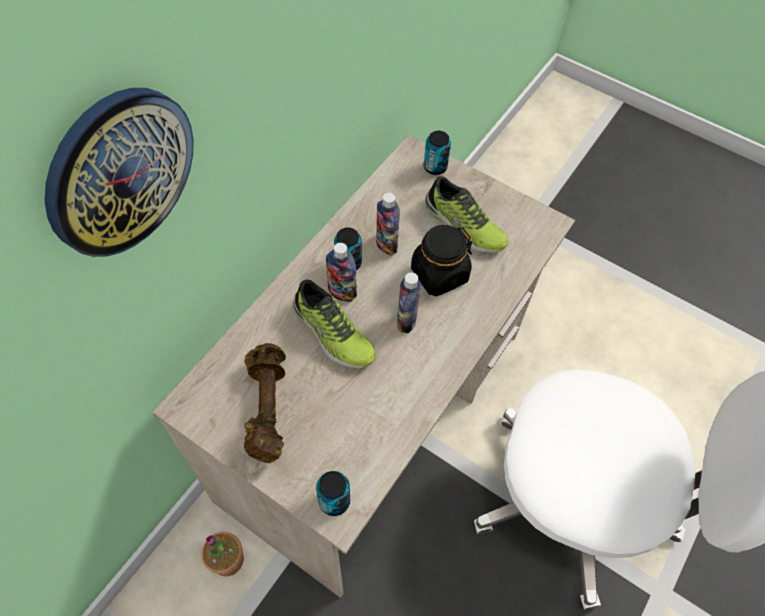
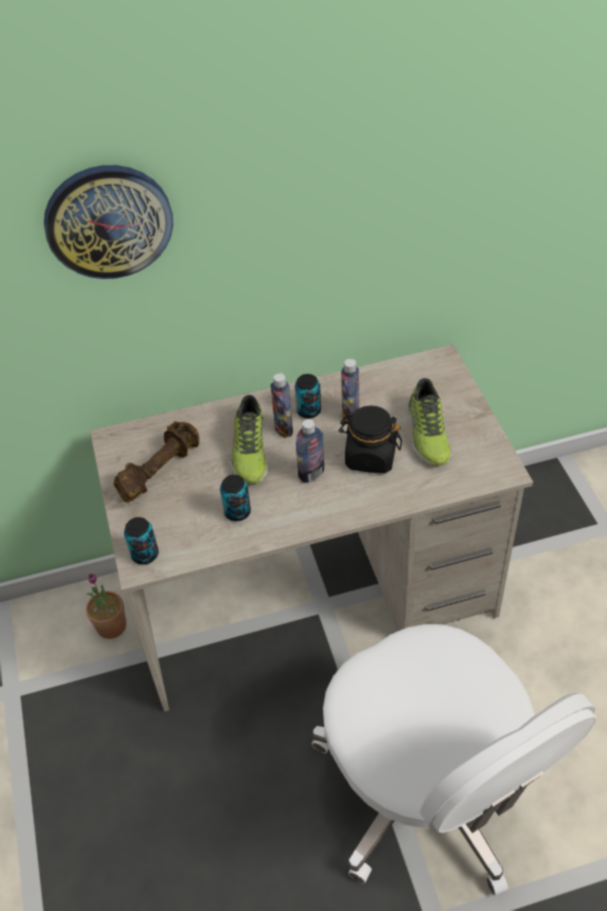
camera: 45 degrees right, 10 degrees down
can [424,131,451,175] -> can moved to [220,475,251,521]

